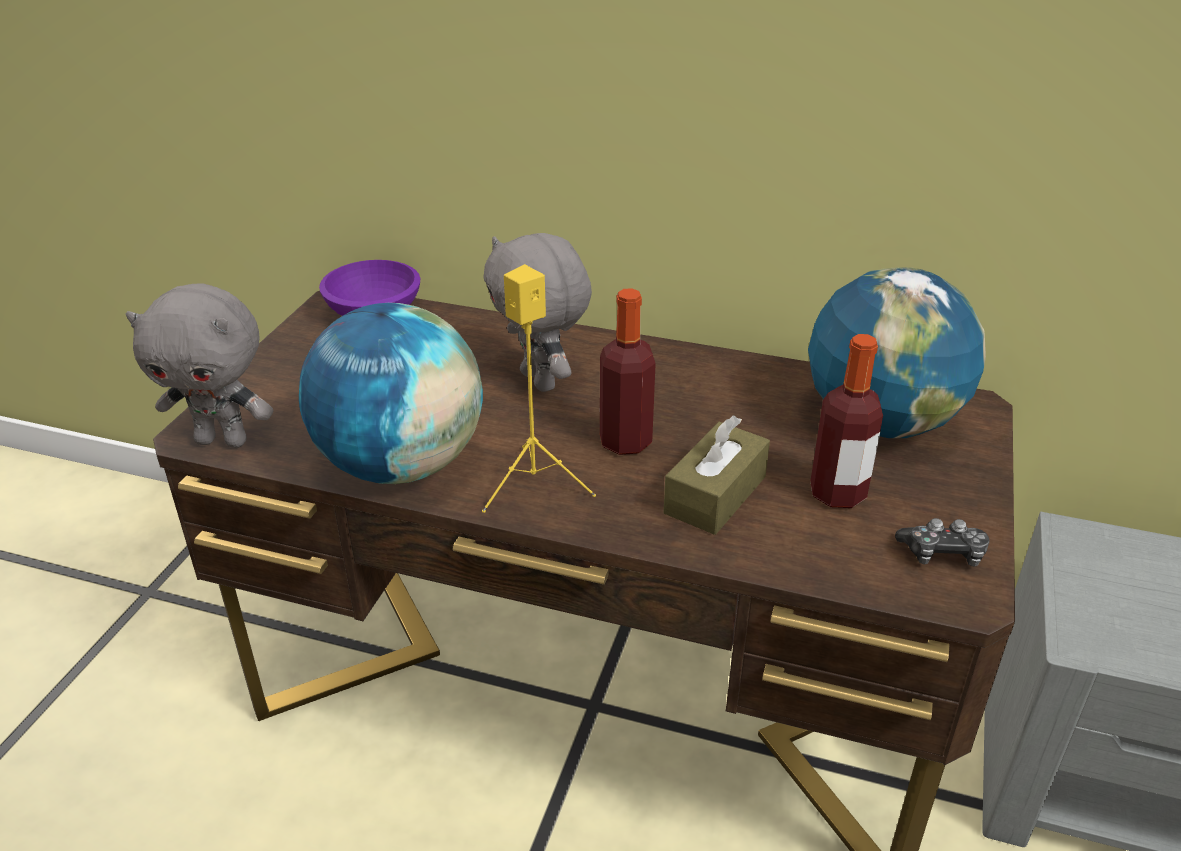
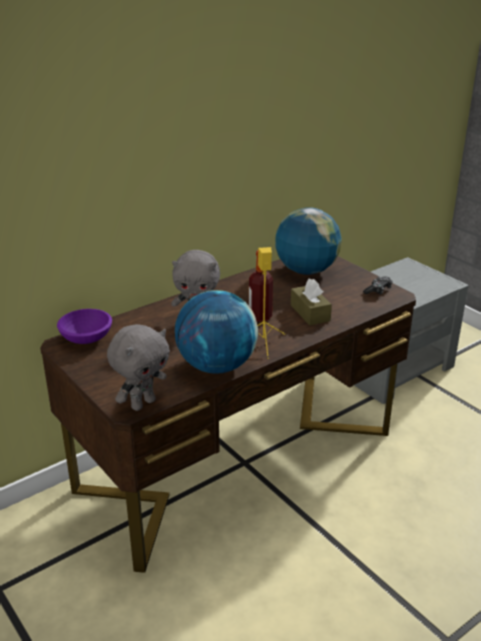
camera: 55 degrees left, 5 degrees down
bottle [810,334,883,508] -> none

